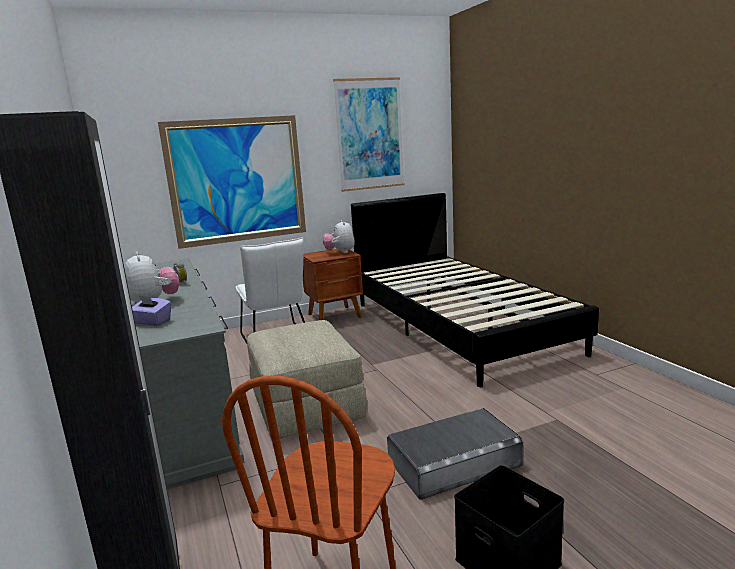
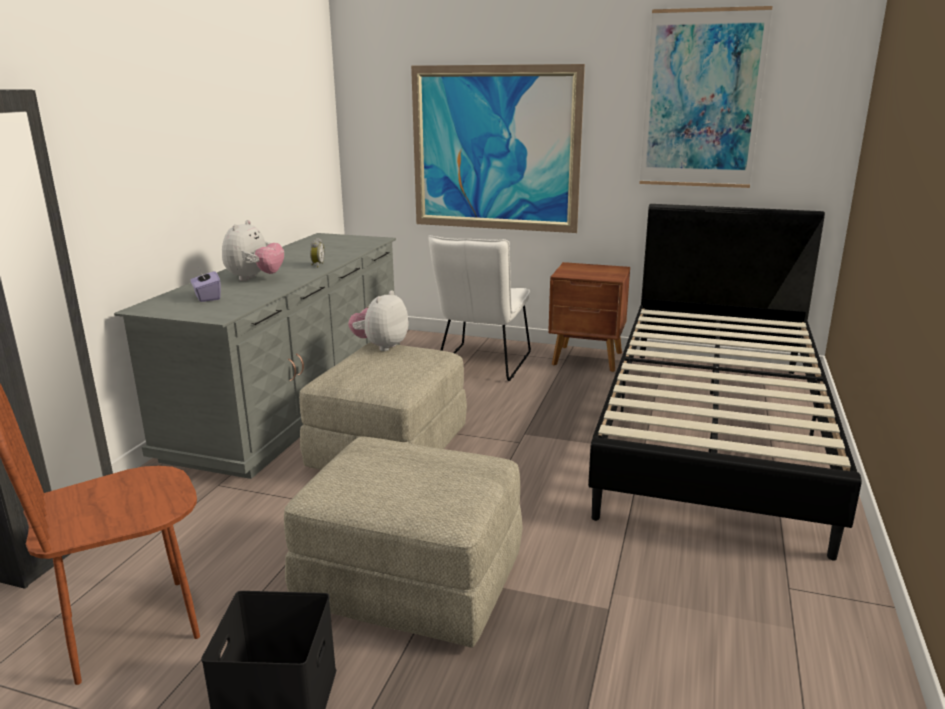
camera: 40 degrees right, 5 degrees up
plush toy [323,220,355,253] -> plush toy moved to [348,290,409,351]
grey storage box [387,408,523,499] -> beige ottoman [284,437,523,648]

